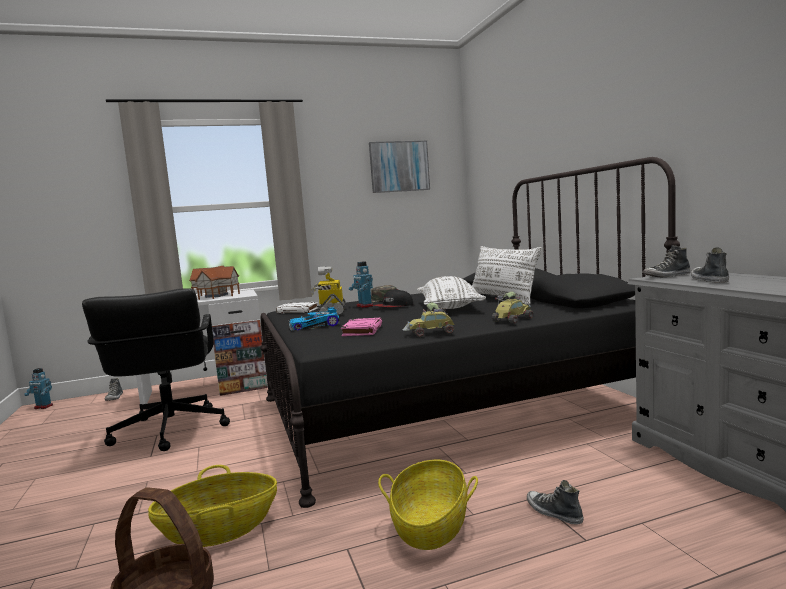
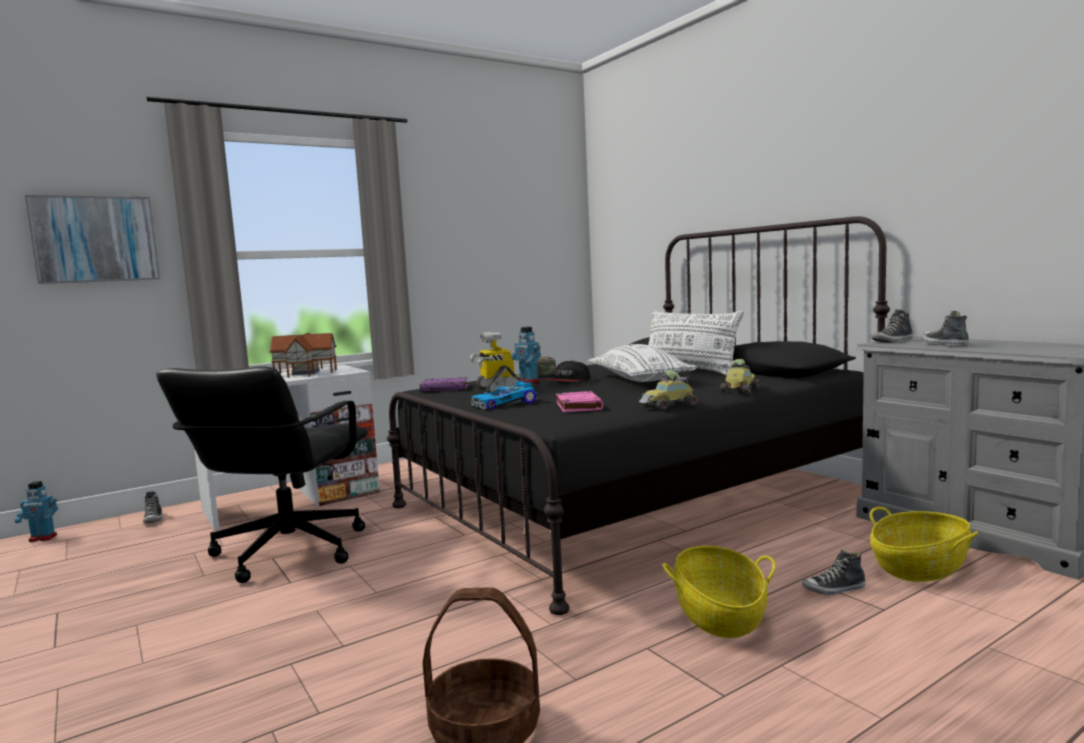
camera: 15 degrees left, 0 degrees up
black office chair [82,288,230,451] -> black office chair turned 45 degrees clockwise [156,366,368,583]
basket [148,465,277,547] -> basket moved to [870,507,978,582]
white book [276,302,319,313] -> purple book [420,377,468,392]
picture [369,141,430,193] -> picture moved to [25,195,160,284]
shoe [527,480,583,525] -> shoe turned 45 degrees counterclockwise [802,549,866,595]

